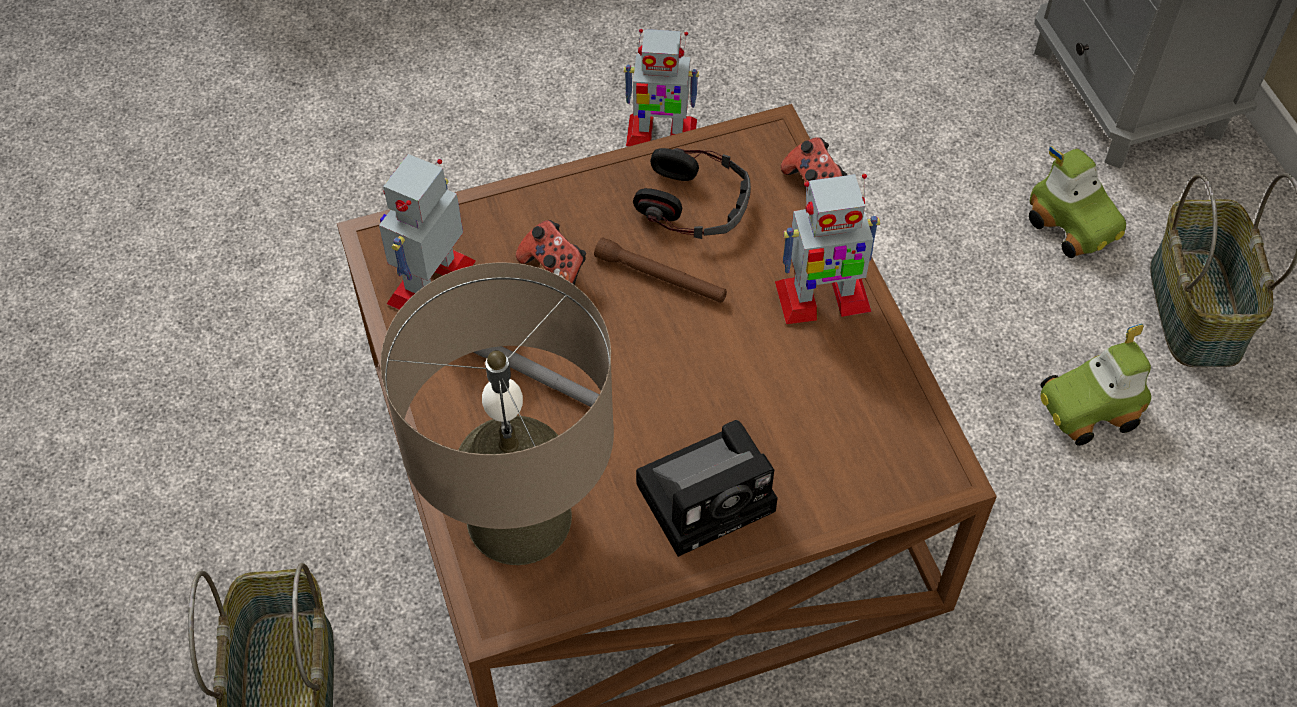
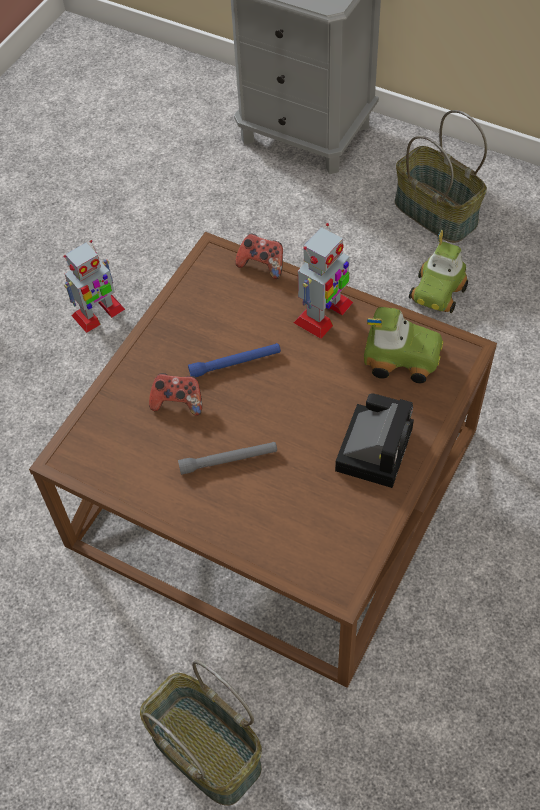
camera: 40 degrees left, 0 degrees up
toy robot [379,154,476,310] -> none
beige table lamp [381,263,614,565] -> none
brown flashlight [594,237,727,303] -> blue flashlight [188,343,281,377]
headphones [633,148,751,239] -> none
toy car [1029,146,1126,258] -> toy car moved to [364,307,444,383]

